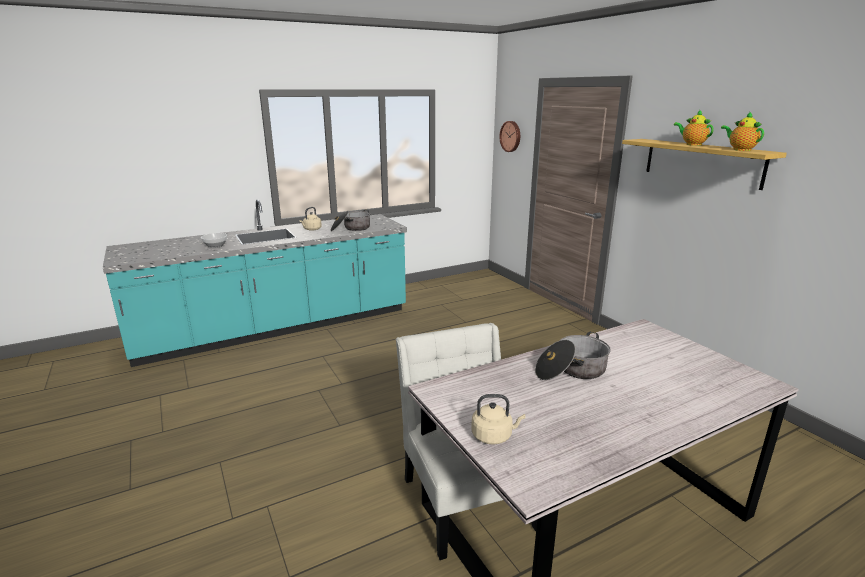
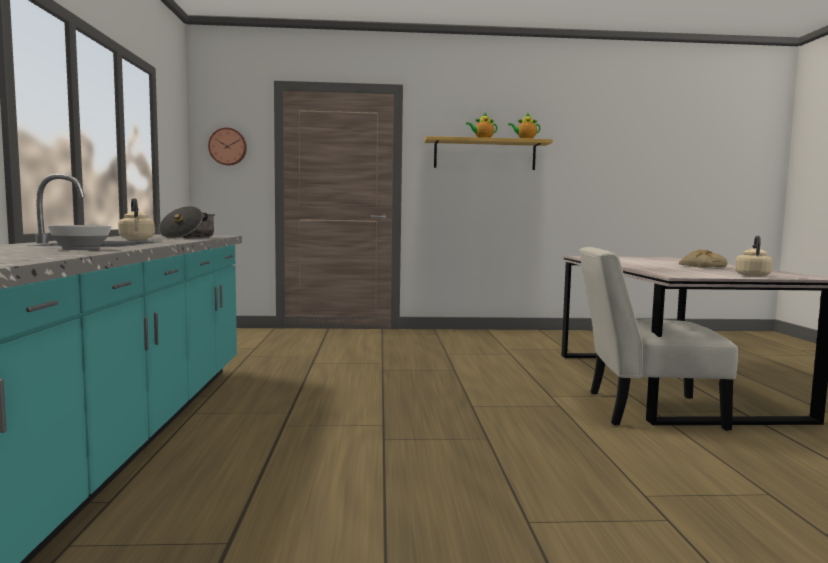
camera: 65 degrees left, 15 degrees down
cooking pot [535,332,611,380] -> none
none -> bread [679,250,727,268]

